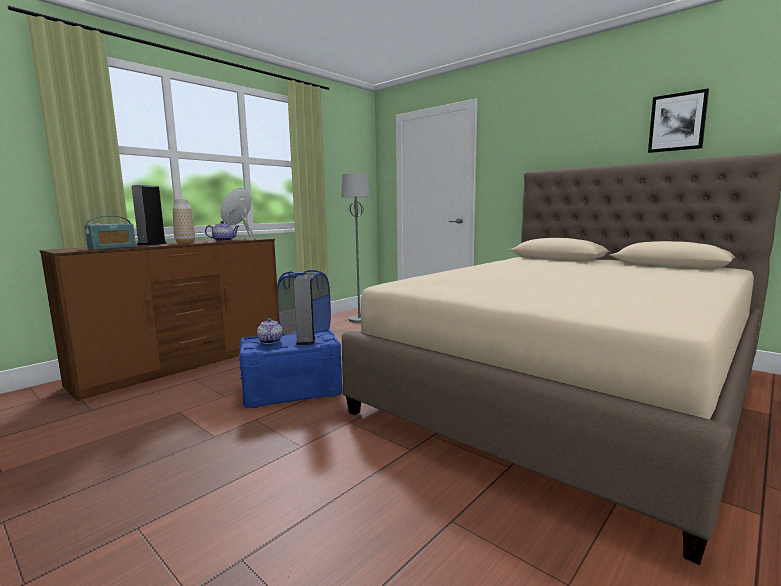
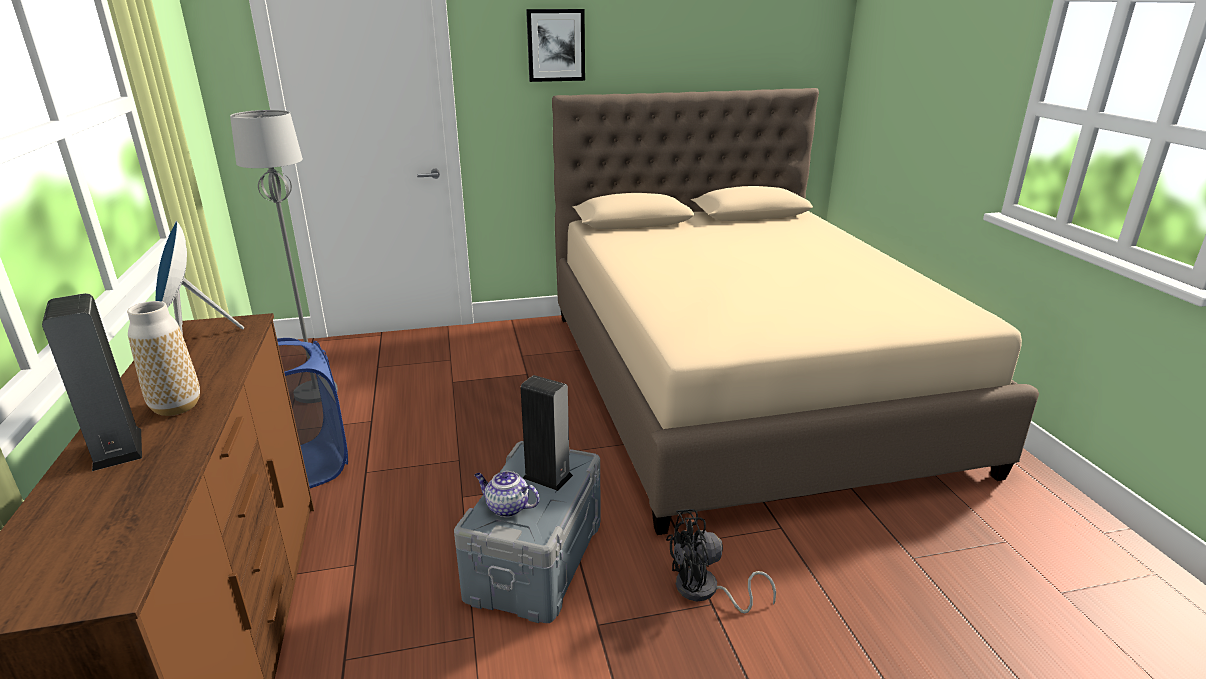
camera: 55 degrees left, 15 degrees up
radio [84,216,136,250] -> none
teapot [205,221,239,241] -> none
blue storage box [239,329,342,408] -> grey storage box [454,441,600,623]
picture [648,88,709,153] -> picture moved to [526,9,585,82]
none -> black fan [666,509,776,613]

